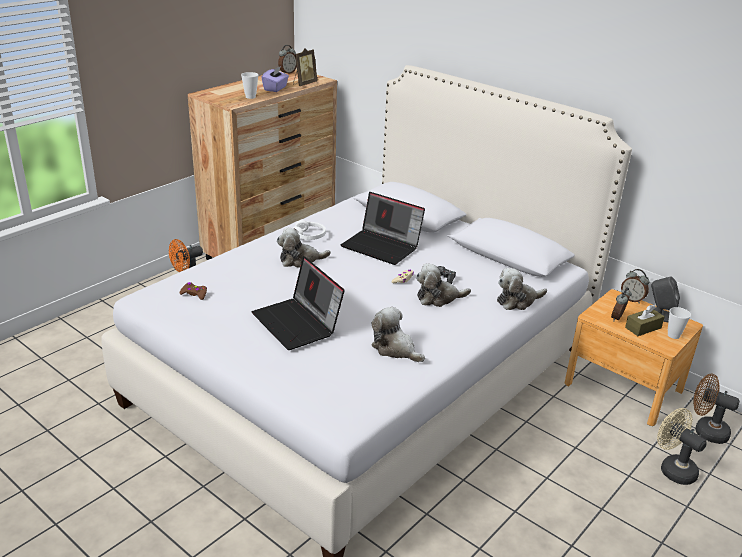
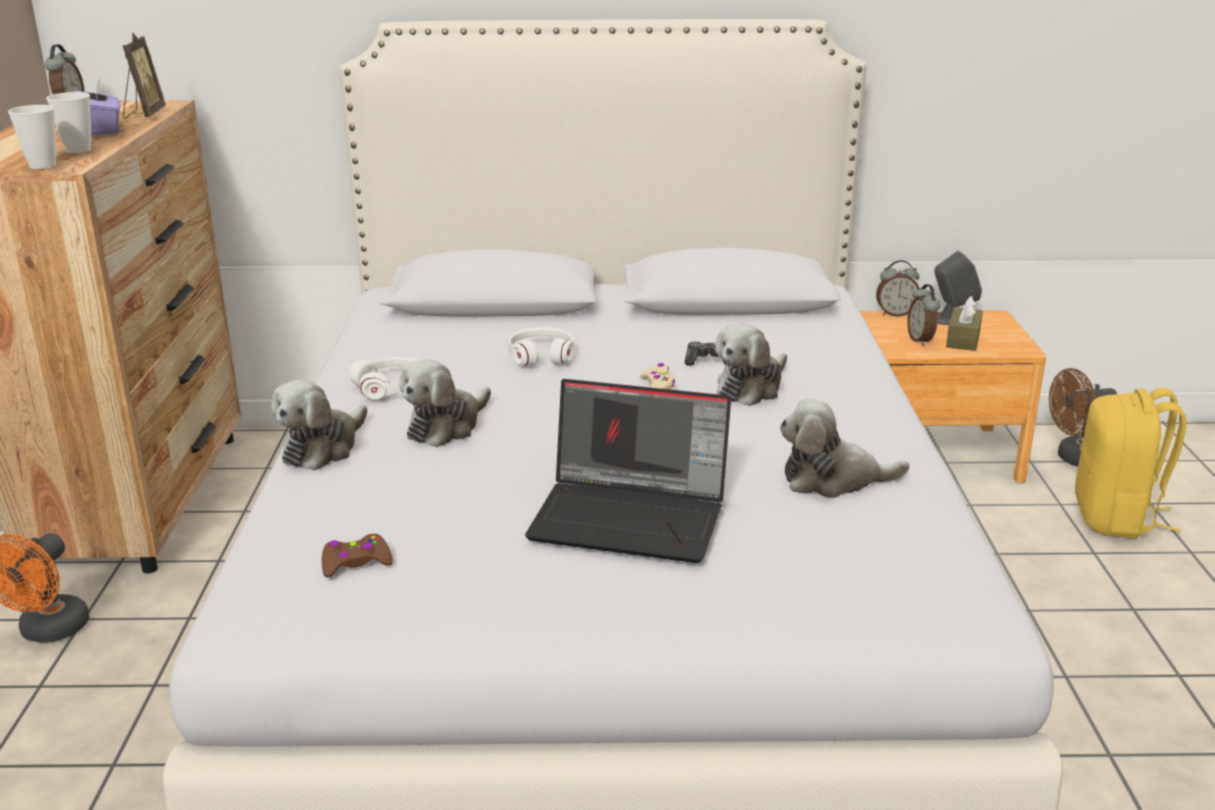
camera: 40 degrees left, 5 degrees down
laptop [341,192,425,265] -> white headphones [508,327,574,366]
plush toy [497,268,547,310] -> plush toy moved to [271,380,367,471]
beige fan [657,408,707,485] -> yellow backpack [1075,388,1187,539]
cup [668,307,691,339] -> cup moved to [8,105,57,169]

